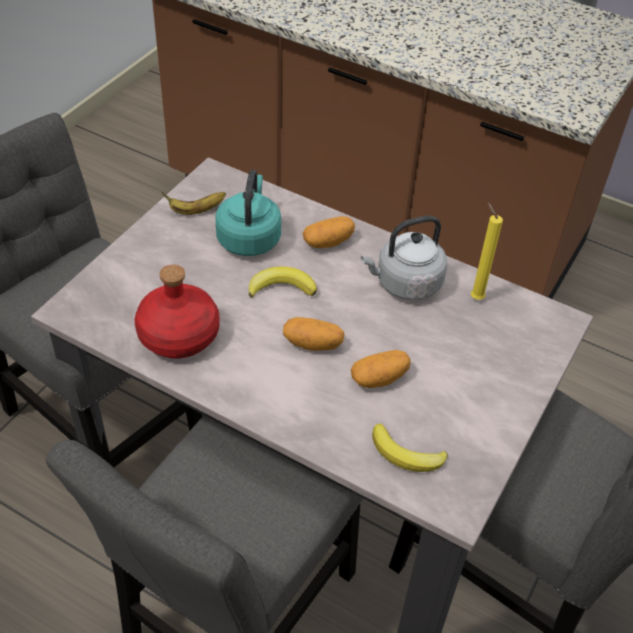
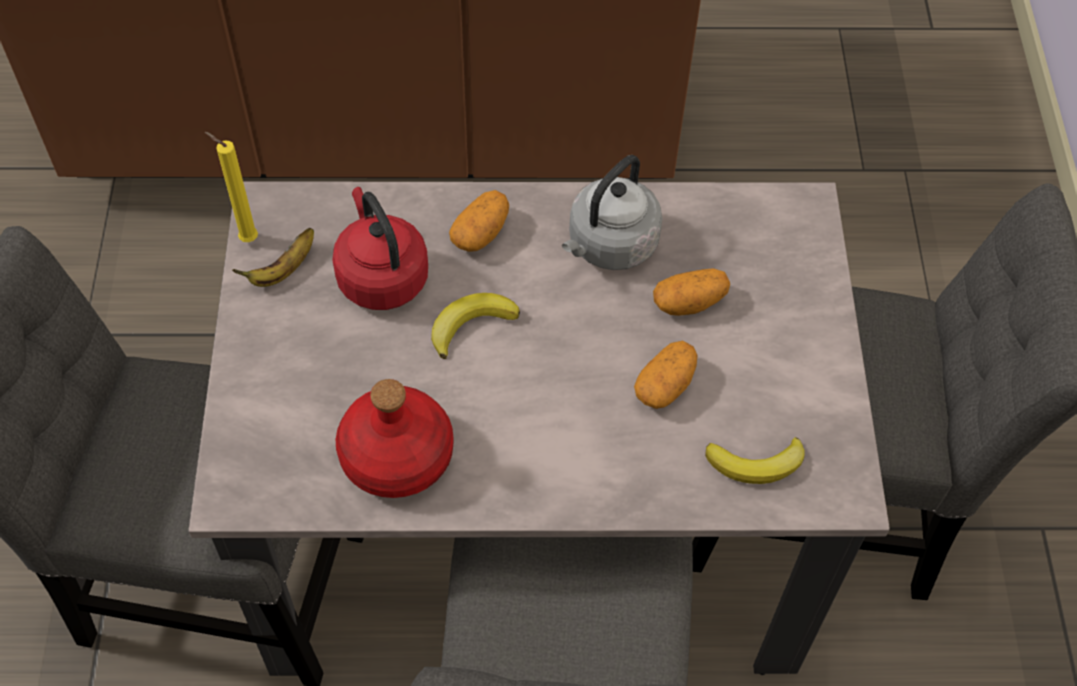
camera: 30 degrees left, 10 degrees up
turquoise kettle [216,170,281,256] -> red kettle [332,187,428,310]
potato [283,317,345,351] -> potato moved to [653,268,730,316]
yellow candle [471,203,503,300] -> yellow candle moved to [205,132,258,242]

